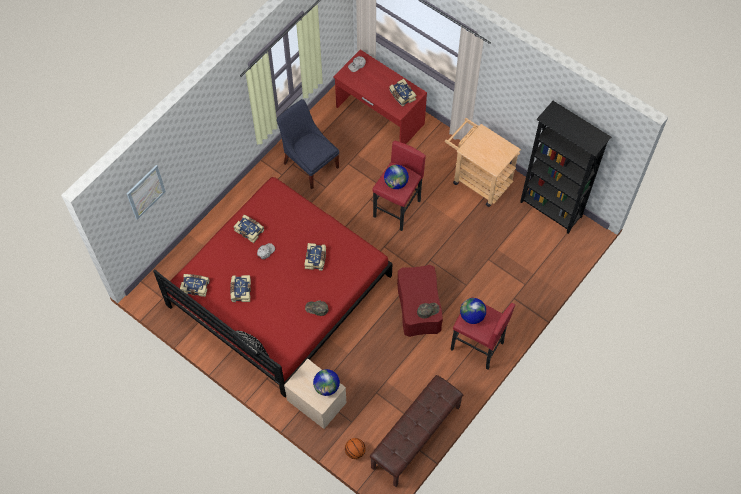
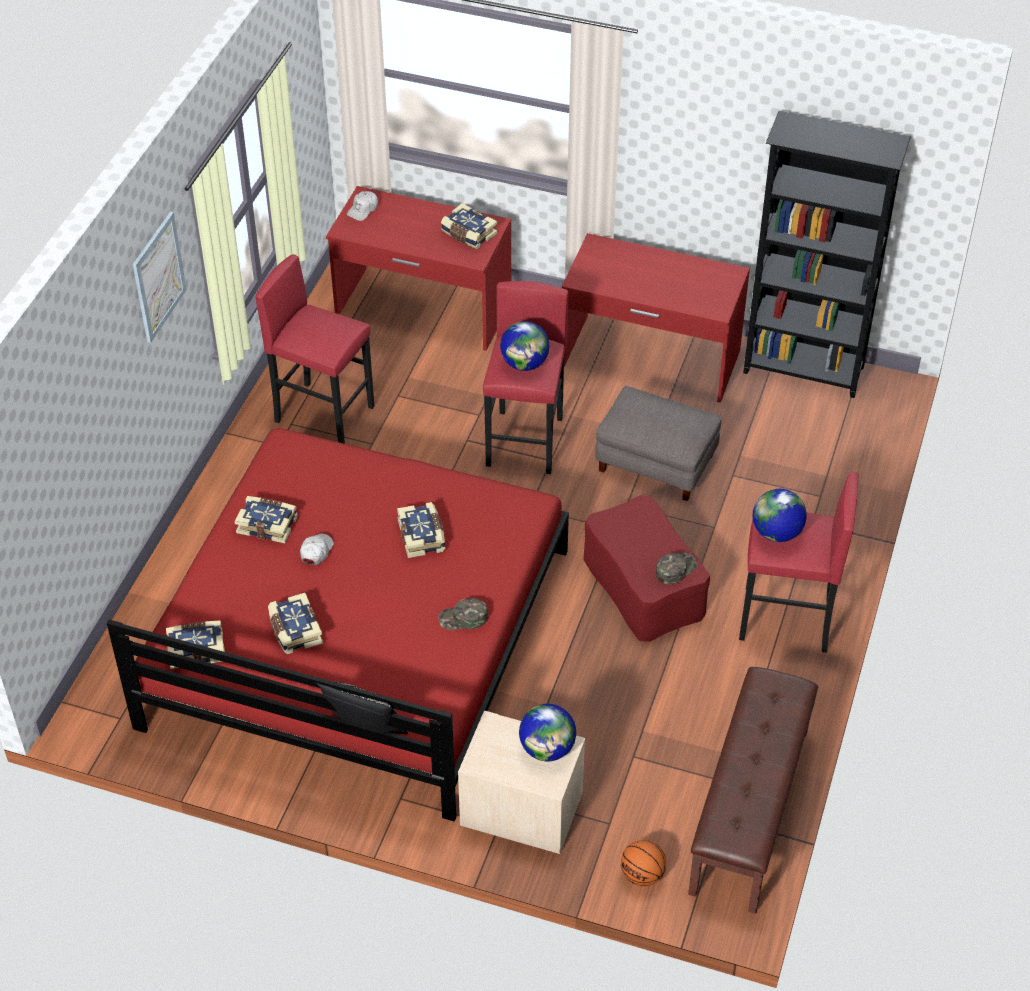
camera: 20 degrees left, 15 degrees down
picture [127,165,166,220] -> picture moved to [133,211,187,343]
blue chair [276,99,339,189] -> red stool [255,254,374,444]
beige cart [445,118,521,207] -> red desk [562,233,750,403]
none -> grey ottoman [595,386,721,501]

